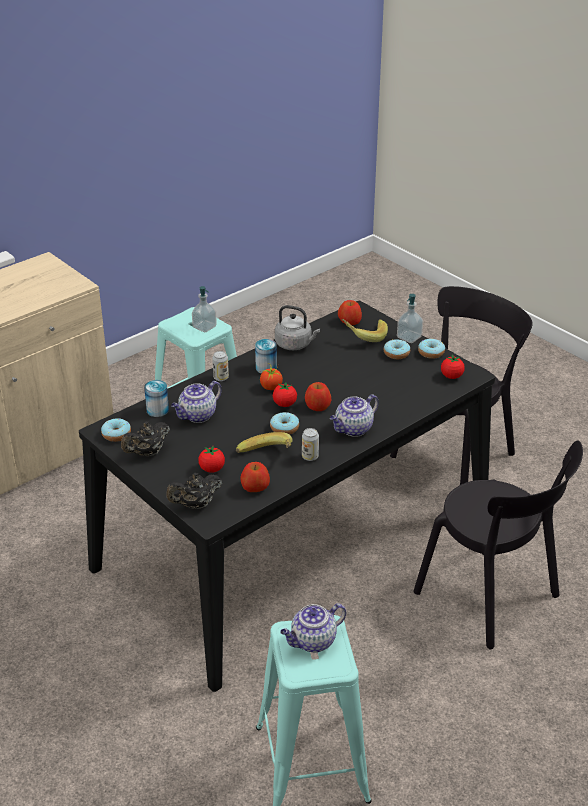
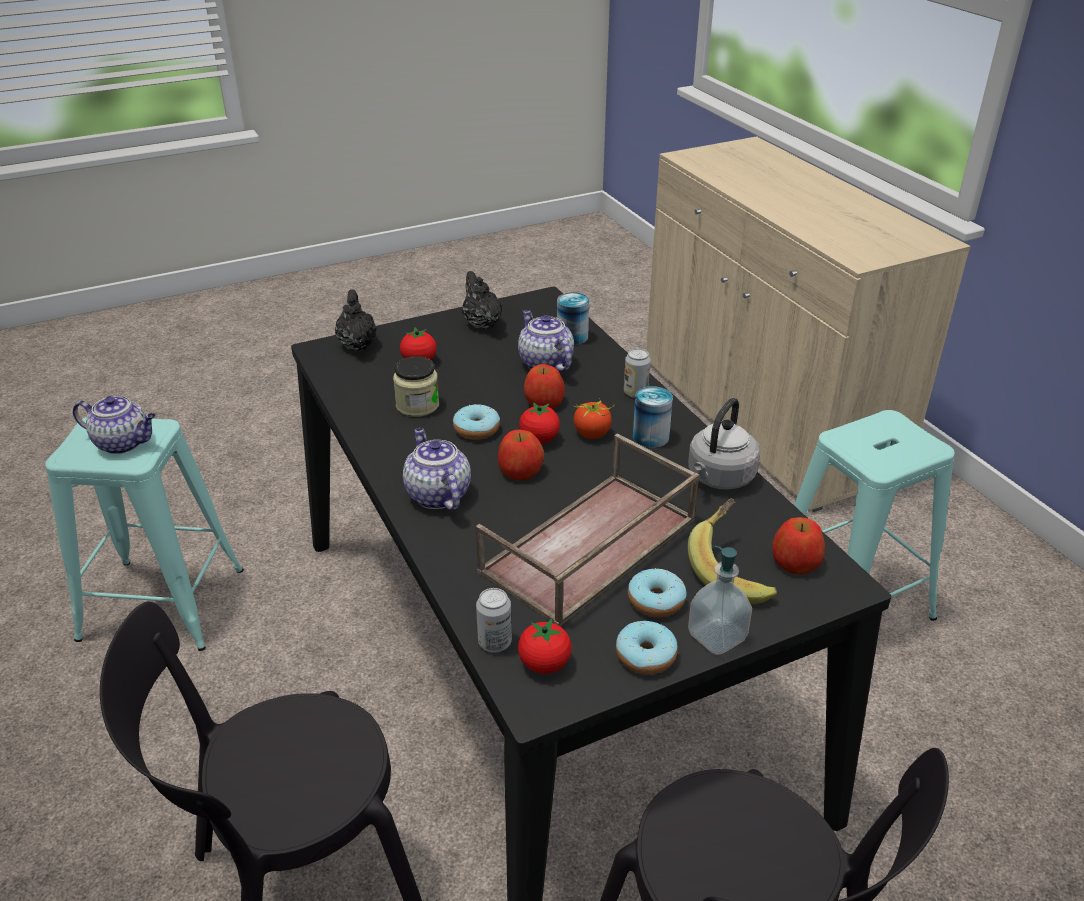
camera: 105 degrees right, 0 degrees up
donut [101,418,131,442] -> none
soap dispenser [192,286,217,332] -> none
banana [236,432,293,453] -> jar [393,356,439,417]
apple [240,462,270,492] -> apple moved to [524,364,565,409]
teapot [280,604,346,653] -> teapot turned 120 degrees clockwise [73,396,156,454]
can [302,428,319,461] -> can moved to [476,588,512,652]
none -> brown tray [476,434,700,626]

